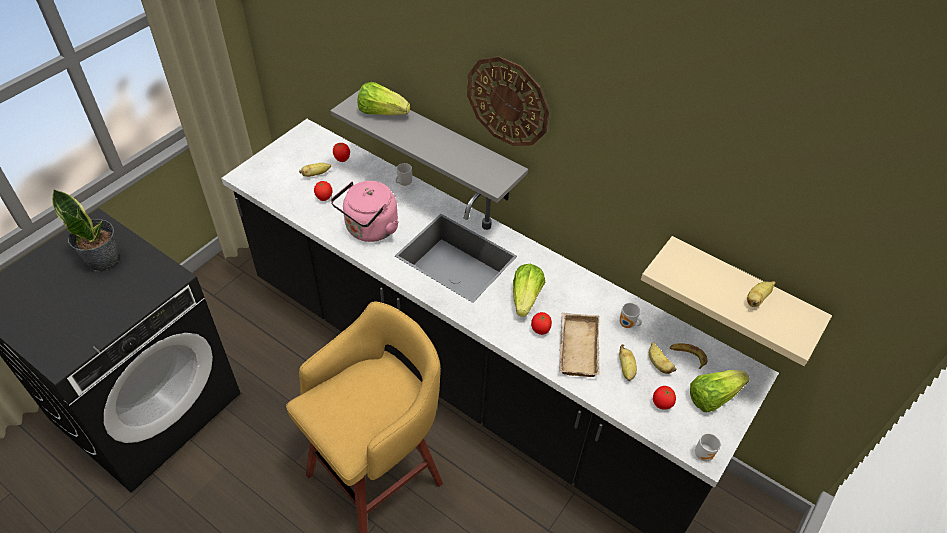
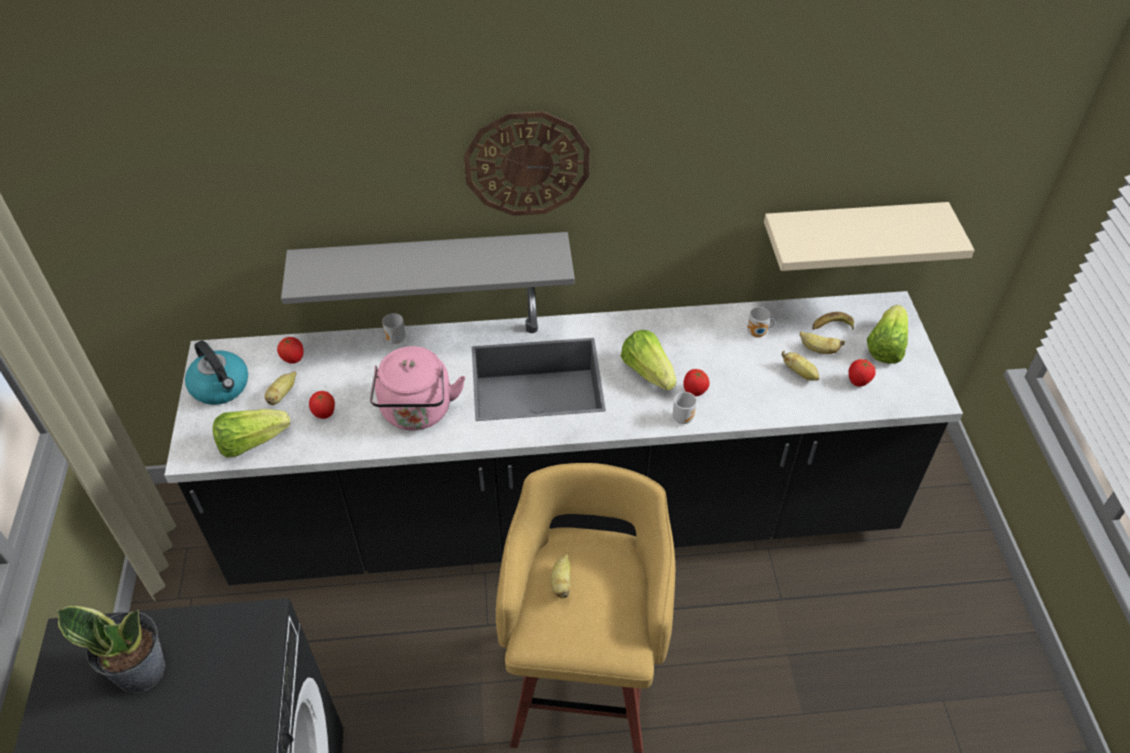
camera: 40 degrees left, 0 degrees up
lettuce [358,82,410,115] -> lettuce moved to [213,409,290,457]
beige tray [559,313,600,377] -> none
mug [695,433,721,461] -> mug moved to [673,392,697,424]
banana [747,281,776,307] -> banana moved to [551,553,571,598]
none -> kettle [185,340,248,405]

